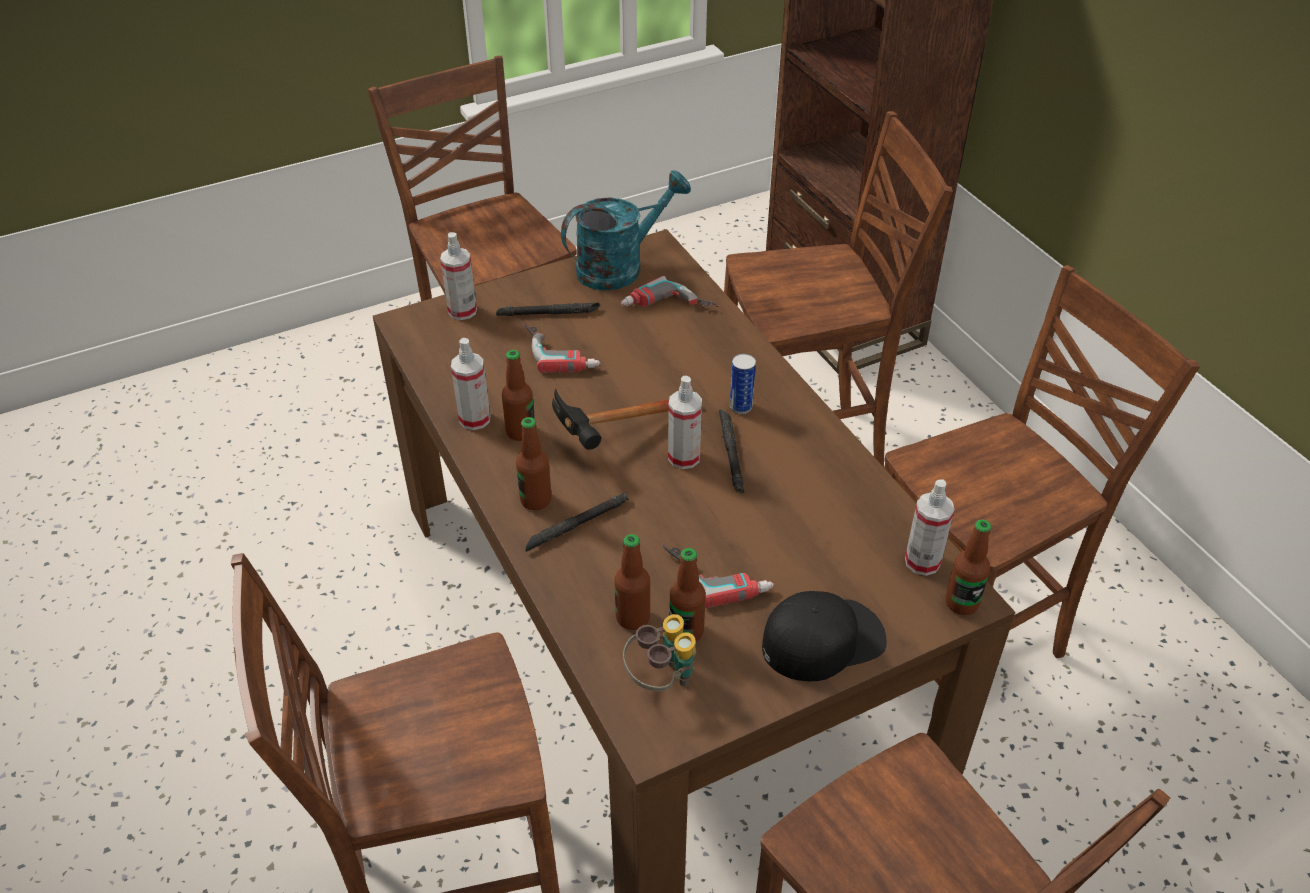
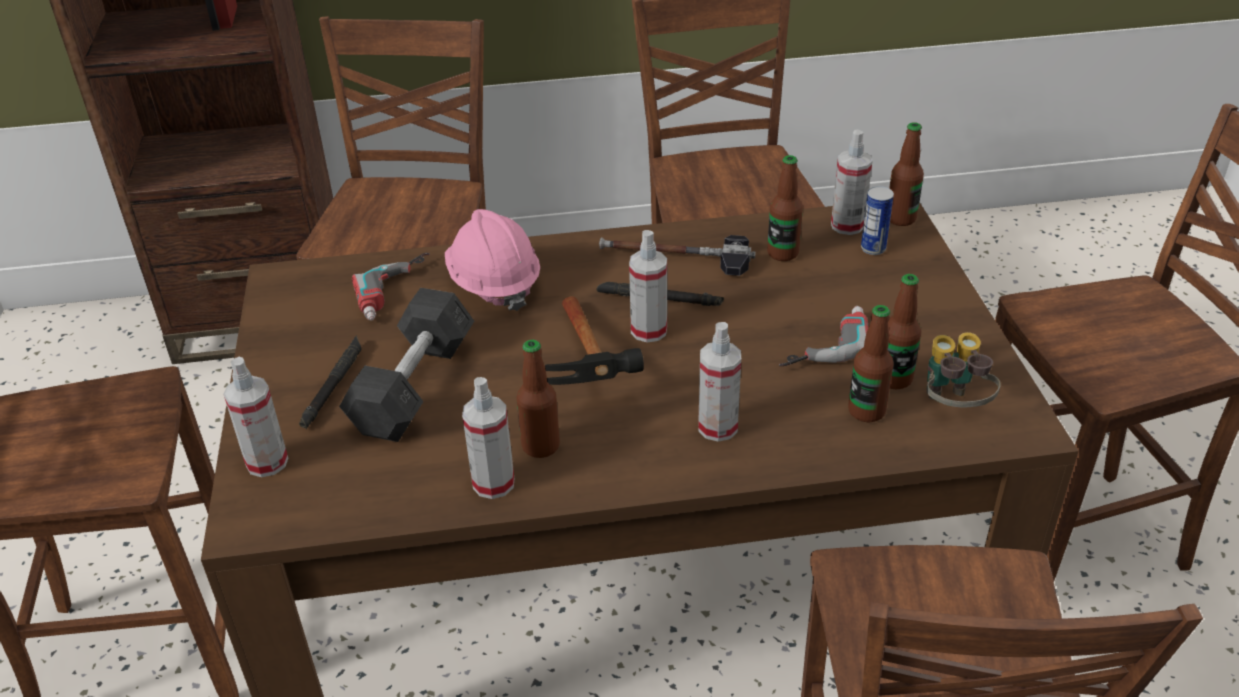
camera: 70 degrees left, 5 degrees down
bottle [516,417,552,510] -> bottle moved to [767,155,803,261]
power drill [525,323,600,373] -> grey dumbbell [339,288,474,442]
black flashlight [525,492,629,552] -> spray bottle [698,322,741,442]
turquoise watering can [561,170,691,291] -> none
can [730,354,756,414] -> can moved to [861,186,894,255]
black cap [762,591,887,681] -> none
none -> pink hard hat [445,209,540,311]
none -> hammer [599,235,756,276]

